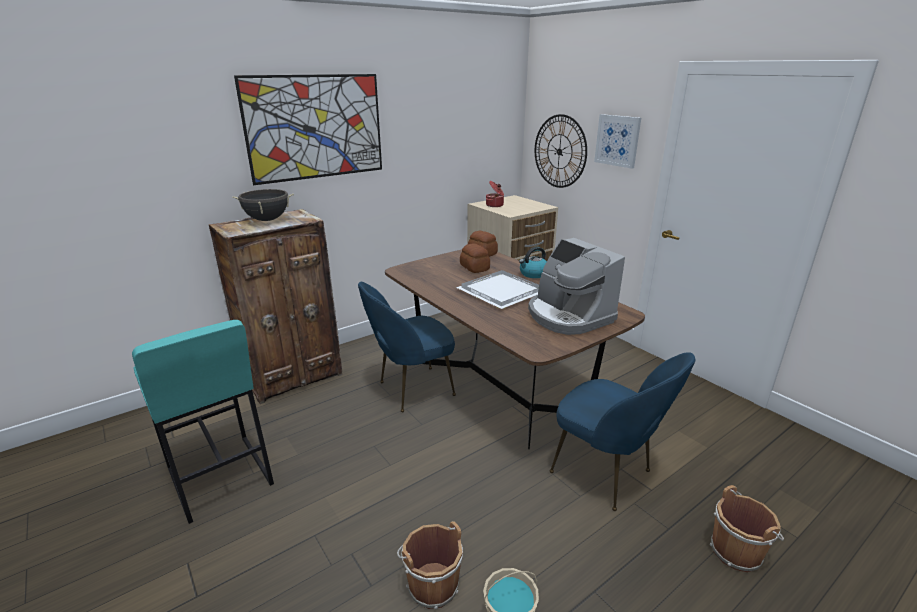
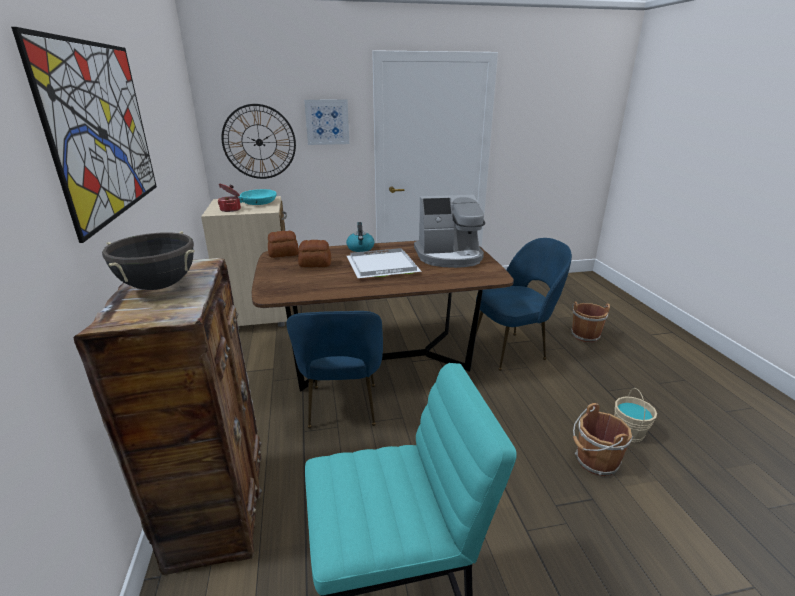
camera: 65 degrees left, 0 degrees up
none -> turquoise bowl [239,189,277,205]

